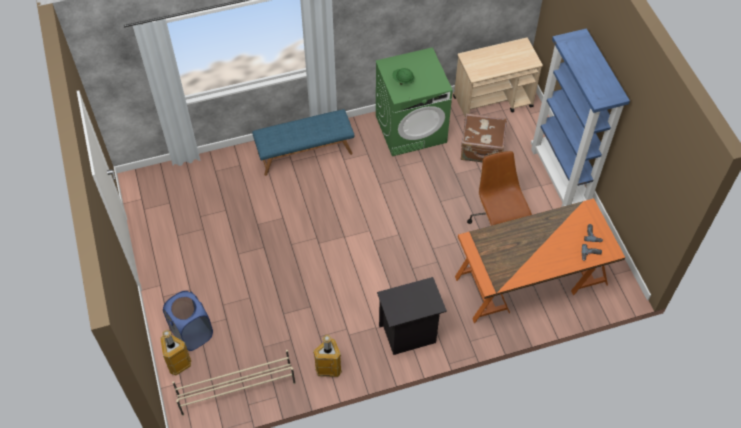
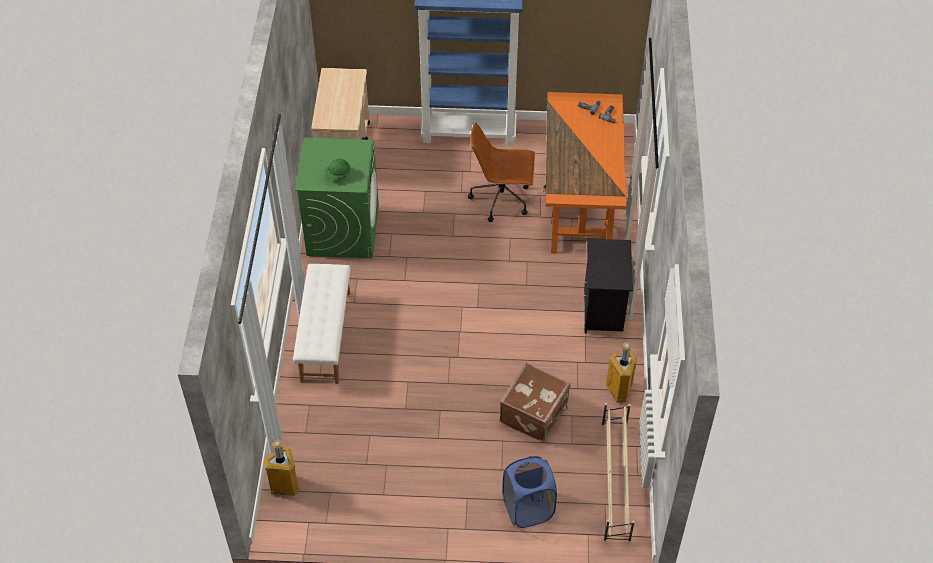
camera: 70 degrees left, 5 degrees down
trash can [160,330,191,376] -> trash can moved to [263,440,300,496]
blue bench [252,109,355,176] -> white bench [293,264,351,384]
brown suitcase [461,114,507,162] -> brown suitcase moved to [500,363,570,442]

